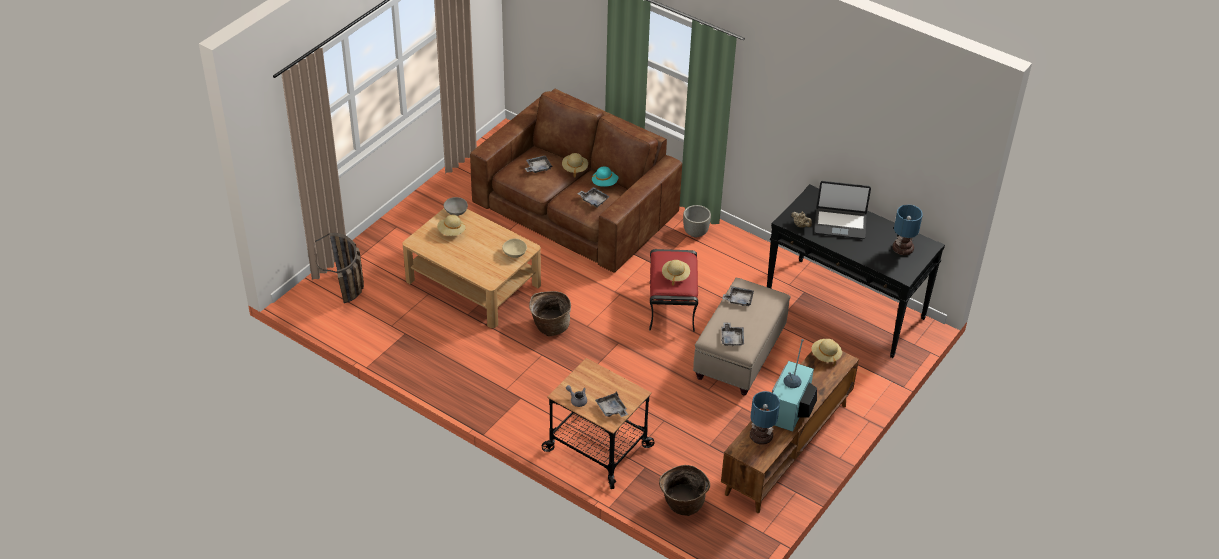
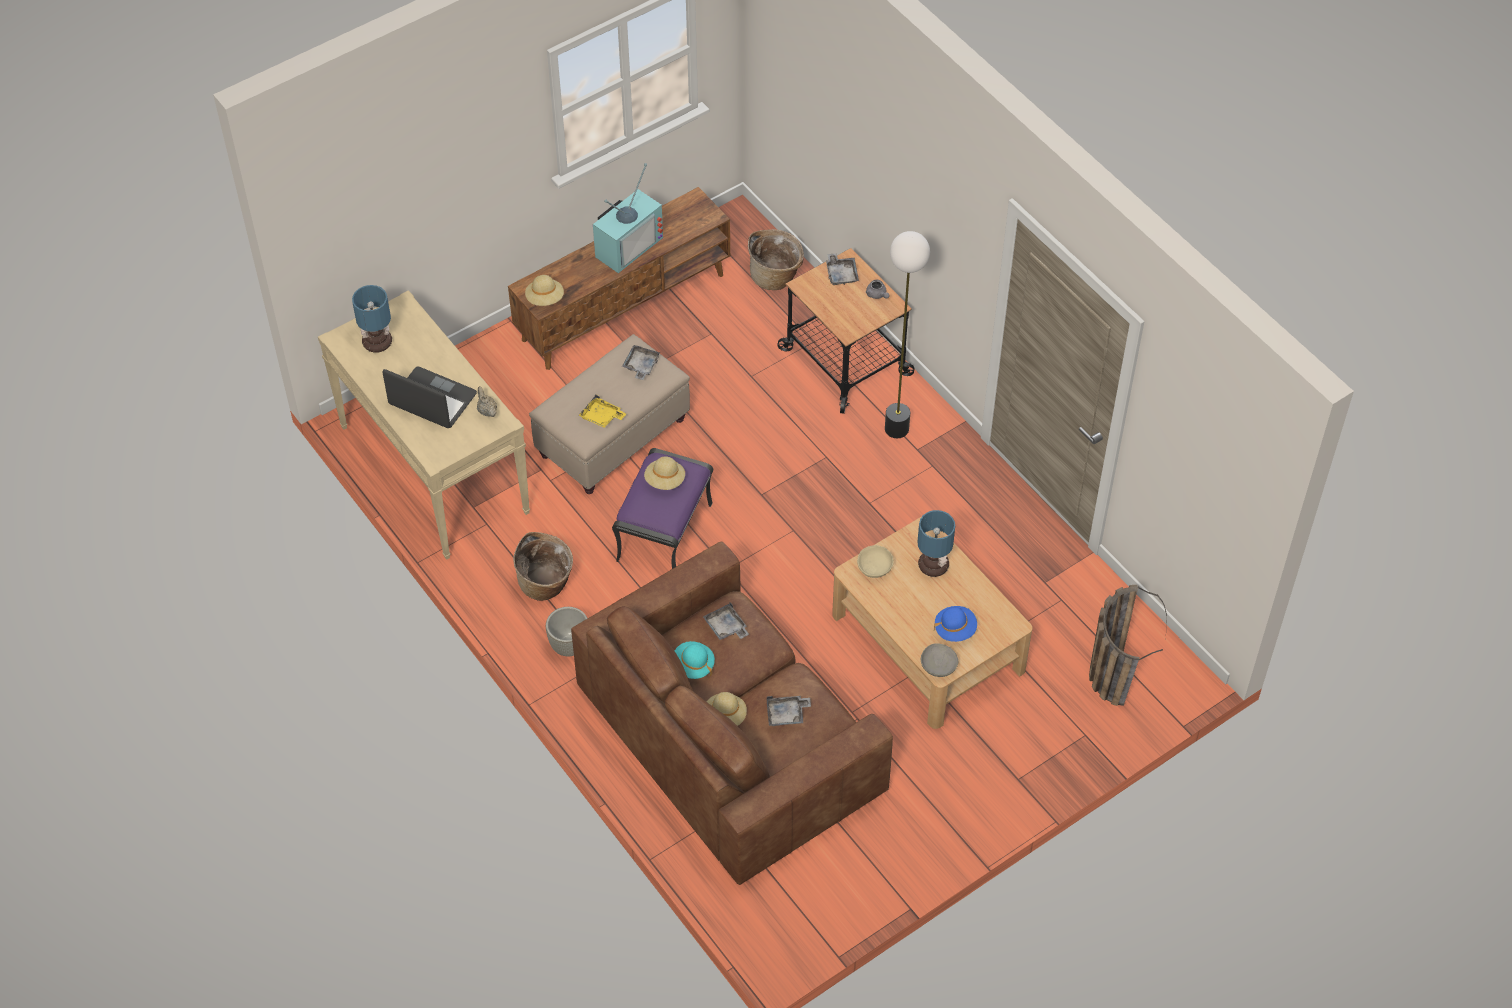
camera: 160 degrees left, 10 degrees up
beige hat [437,215,465,236] -> blue hat [934,606,977,642]
basket [529,291,571,336] -> basket moved to [513,532,573,601]
red ottoman [649,249,698,332] -> purple ottoman [612,448,713,569]
grey tray [722,286,754,306] -> yellow tray [578,394,626,428]
table lamp [750,391,780,445] -> table lamp moved to [917,510,955,577]
black console table [767,184,945,358] -> beige console table [318,290,530,560]
none -> floor lamp [885,231,930,438]

